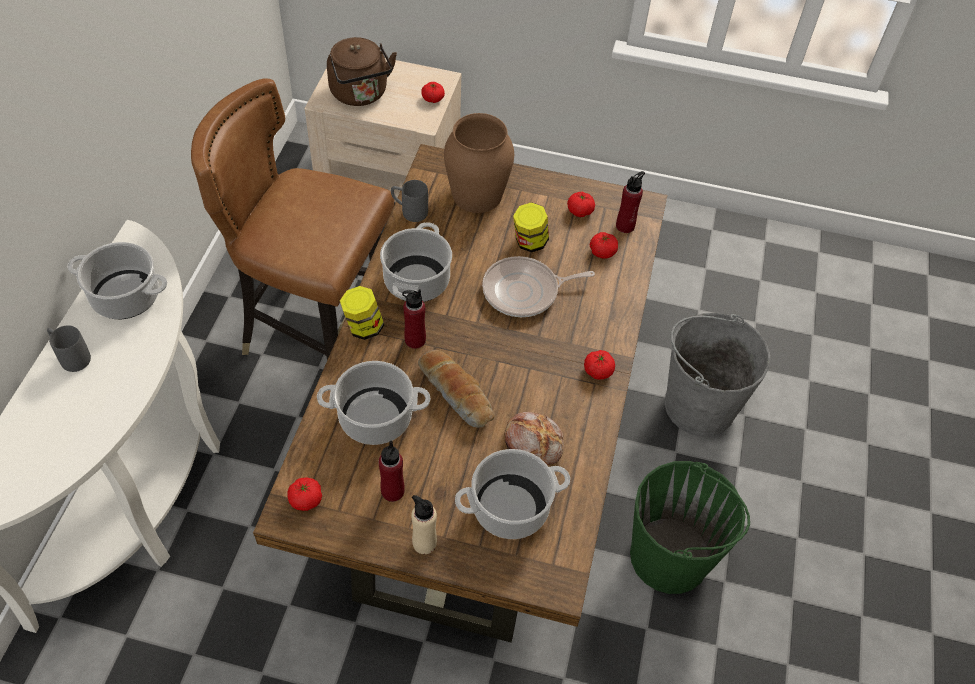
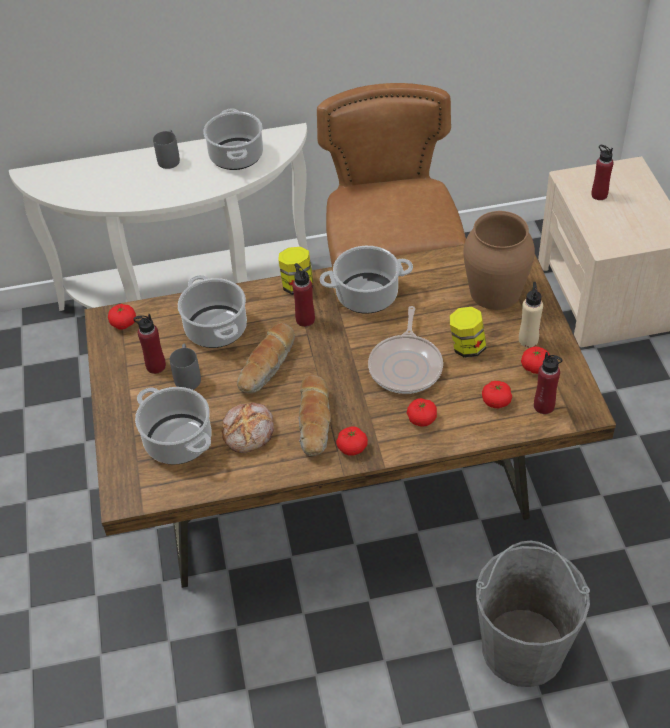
camera: 70 degrees right, 5 degrees down
brown kettle [327,37,397,106] -> red bottle [591,145,614,200]
grey mug [391,180,428,222] -> grey mug moved to [170,344,201,390]
beige bottle [411,495,437,554] -> beige bottle moved to [519,282,543,347]
tomato [421,82,445,103] -> tomato moved to [407,398,437,427]
frying pan [482,256,595,317] -> frying pan turned 135 degrees counterclockwise [368,306,443,394]
green bucket [630,461,750,594] -> none
none -> bread [299,375,331,456]

